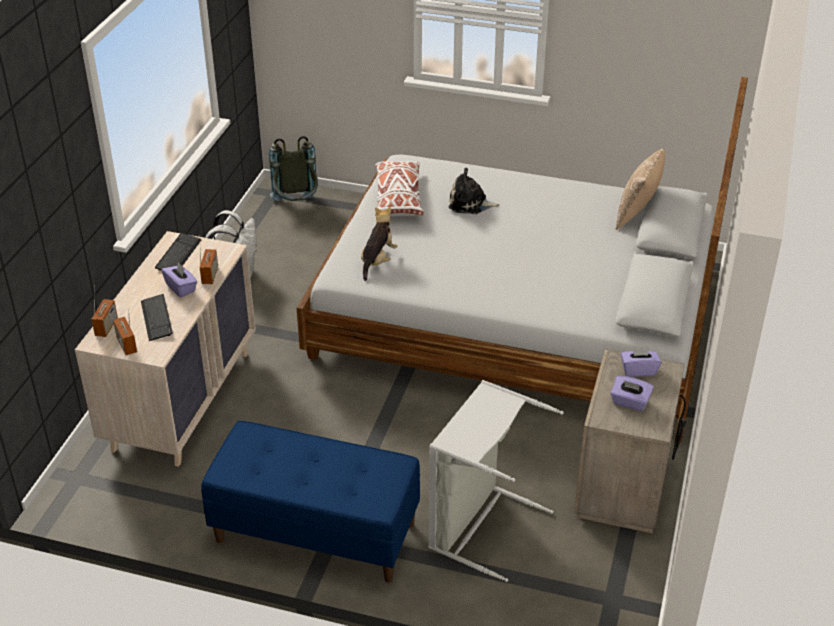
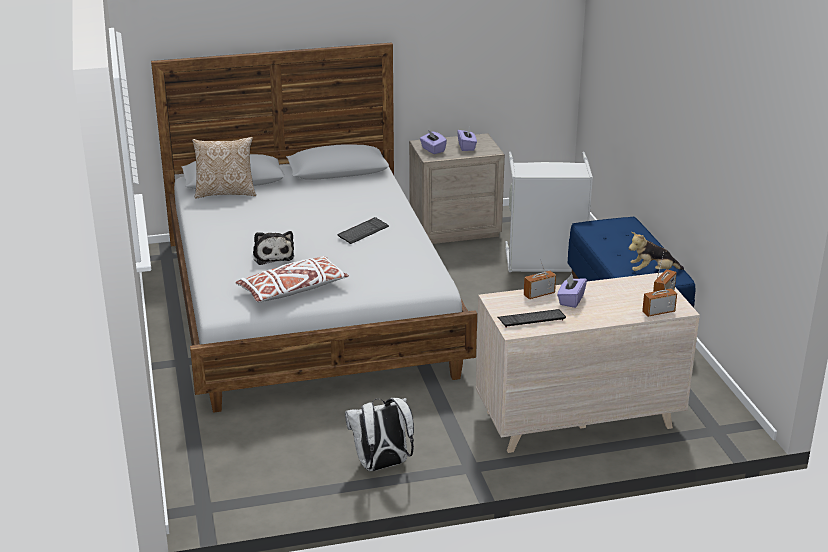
camera: 120 degrees left, 10 degrees down
keyboard [141,294,173,341] -> keyboard moved to [337,217,389,244]
grey backpack [269,136,318,201] -> none
plush toy [361,207,397,281] -> plush toy moved to [629,232,684,271]

